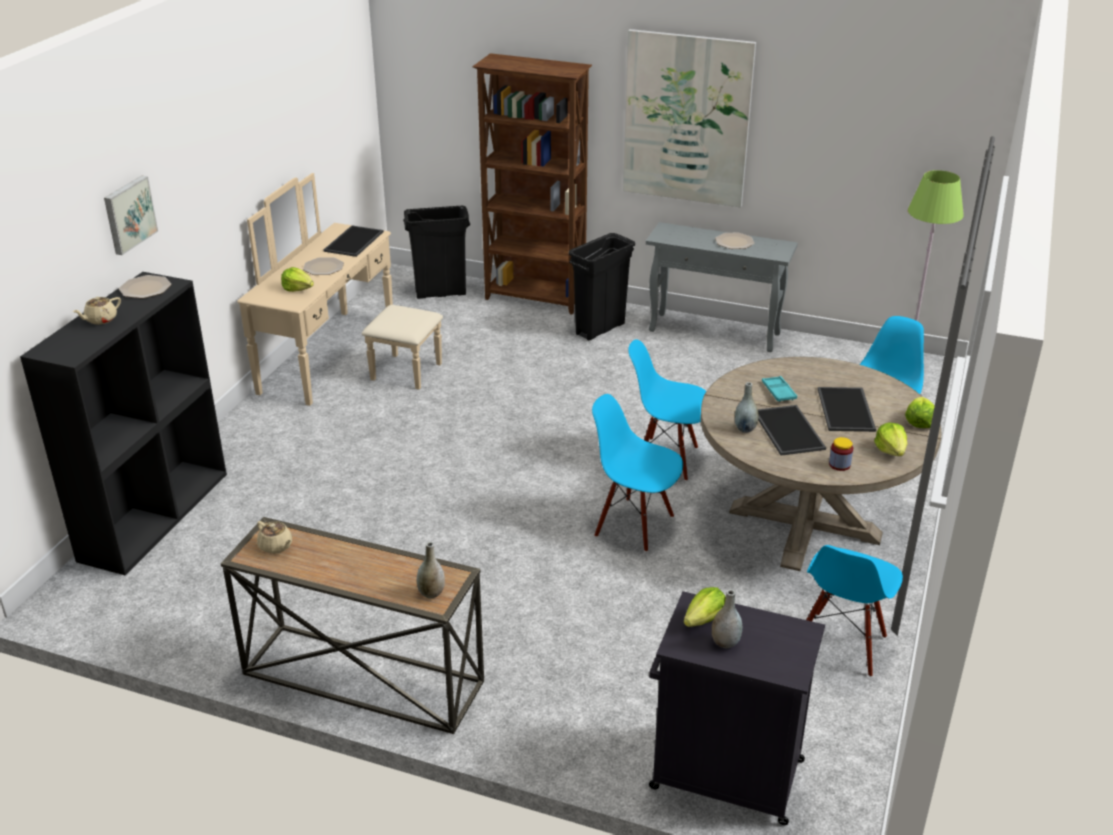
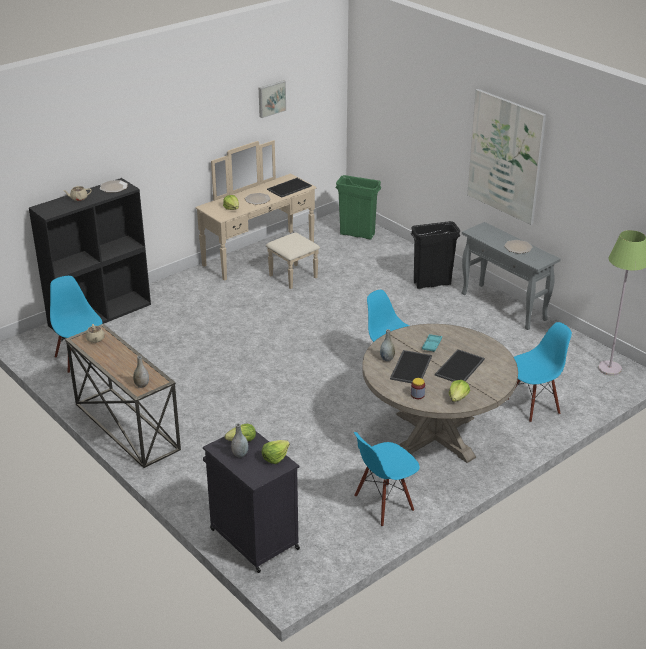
camera: 30 degrees right, 0 degrees up
picture [104,176,158,255] -> picture moved to [259,80,286,118]
black trash can [403,205,470,299] -> green trash can [335,175,381,240]
brown bookcase [472,53,592,315] -> none
blue chair [592,394,683,552] -> blue chair moved to [50,276,102,373]
lettuce [905,397,935,428] -> lettuce moved to [262,440,290,464]

